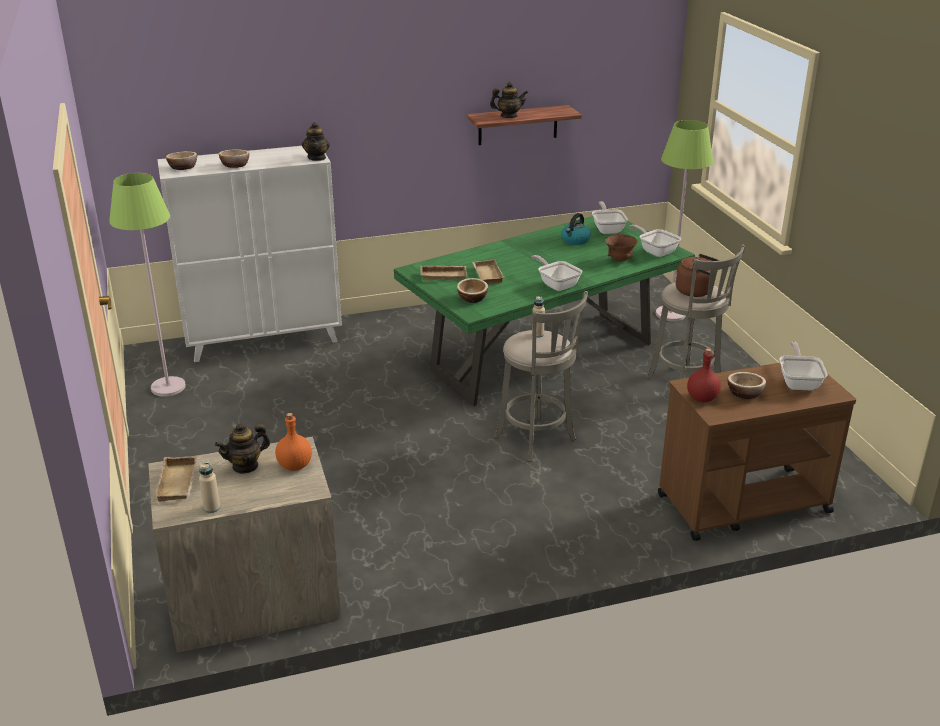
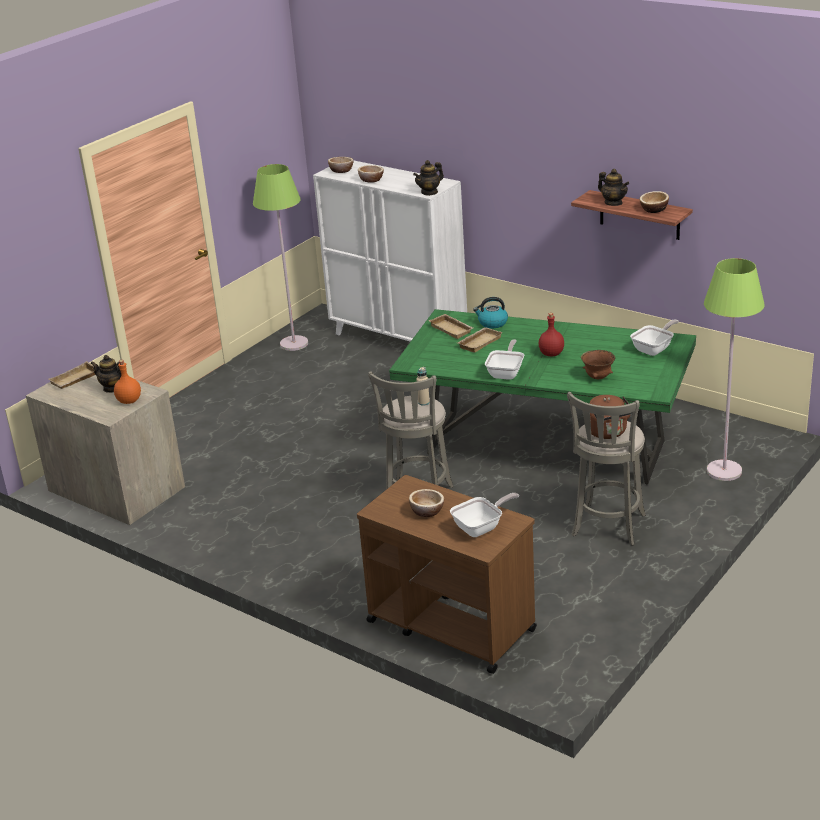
camera: 55 degrees right, 0 degrees up
beige bottle [199,462,220,513] -> none
bowl [457,278,488,303] -> bowl moved to [640,191,669,213]
kettle [561,213,591,245] -> kettle moved to [473,297,508,328]
frying pan [629,225,681,257] -> none
red bottle [687,349,721,402] -> red bottle moved to [539,313,564,356]

